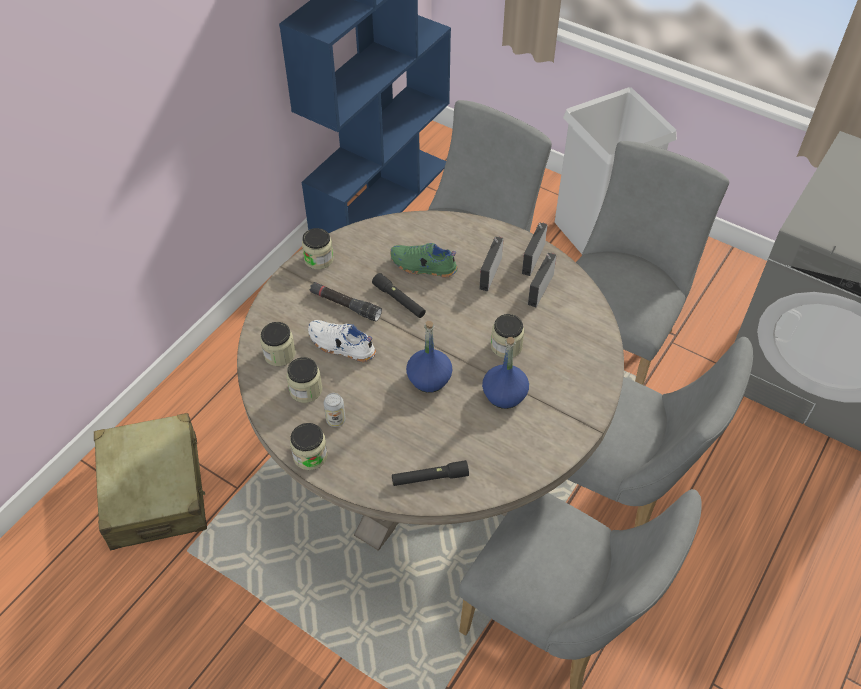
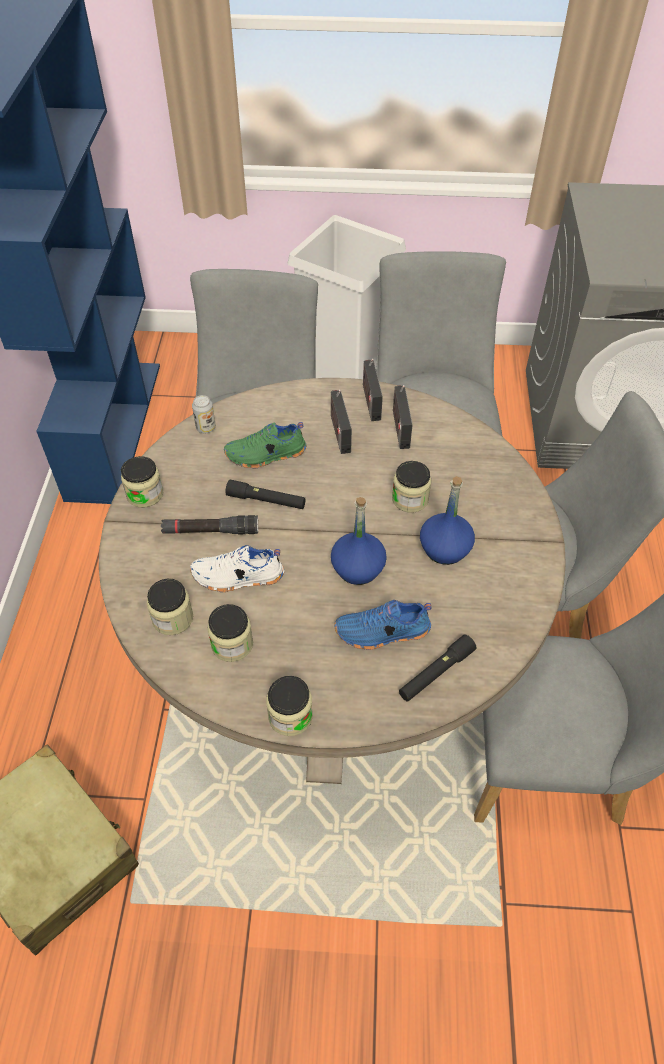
camera: 30 degrees left, 0 degrees up
can [324,393,346,427] -> can moved to [192,395,216,433]
none -> blue shoe [334,600,431,650]

